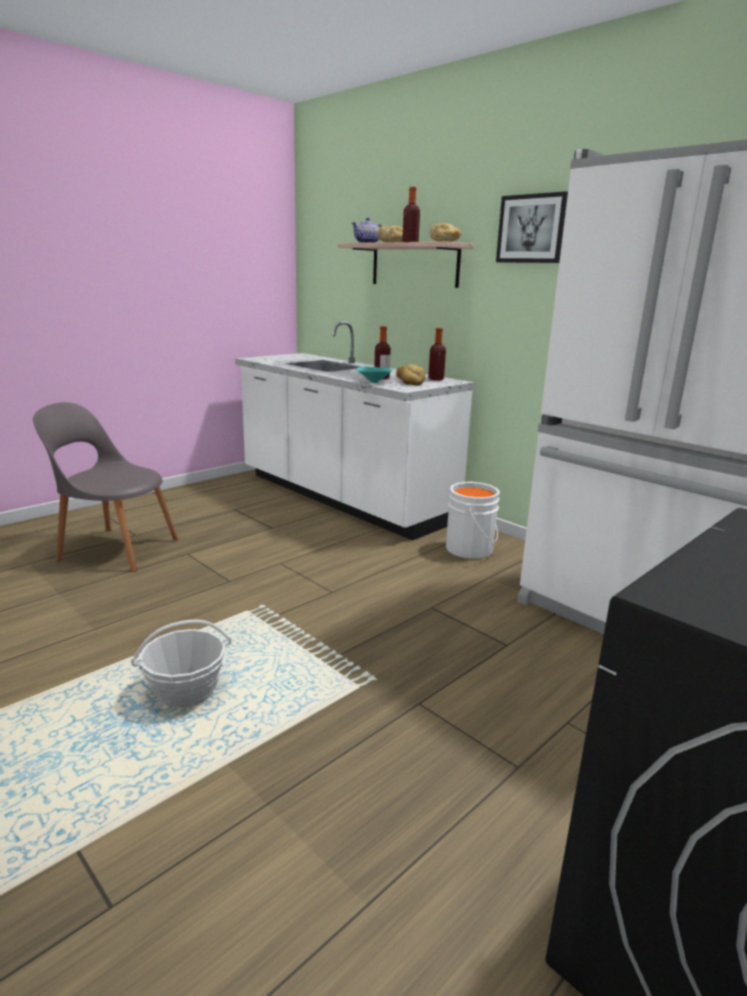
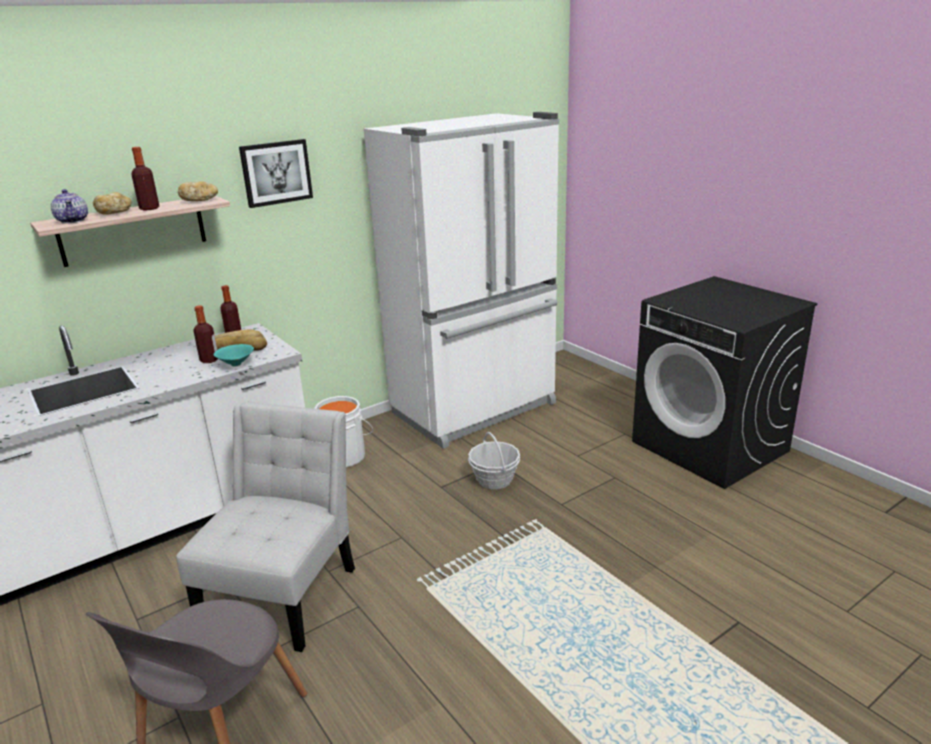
camera: 80 degrees left, 5 degrees up
basket [131,620,231,708] -> basket moved to [468,432,520,489]
none -> white chair [176,401,355,652]

